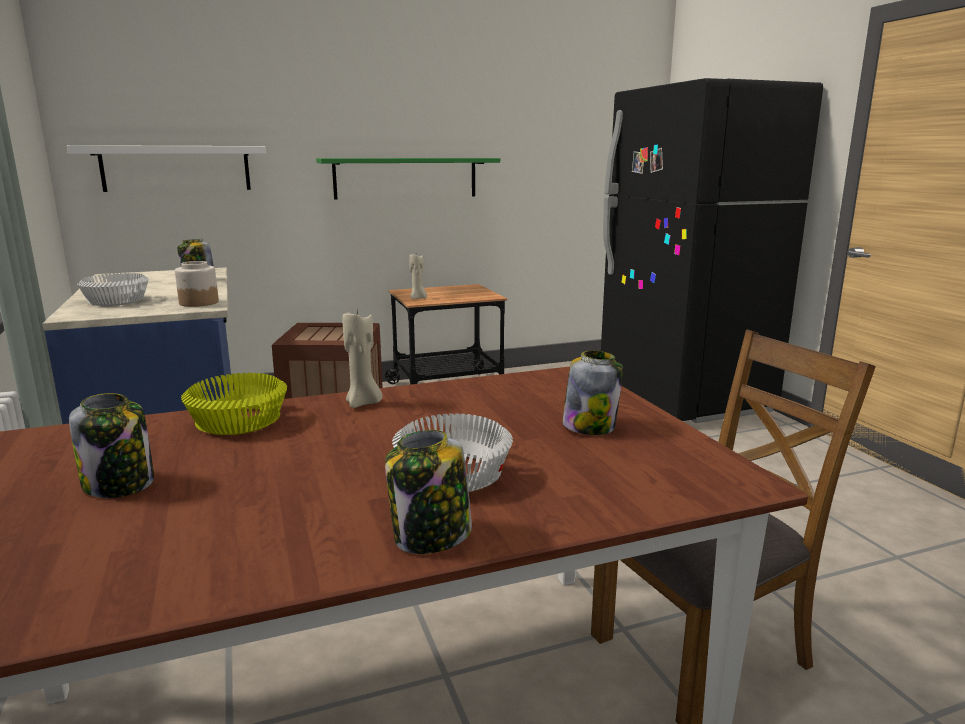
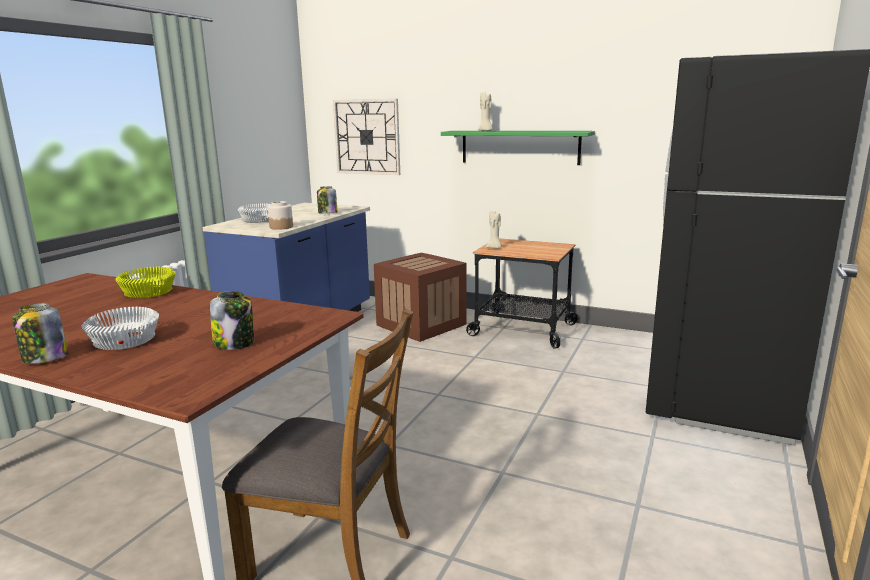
camera: 45 degrees right, 0 degrees up
white shelf [67,145,266,192] -> wall clock [333,99,400,175]
jar [69,393,154,498] -> none
beige candle [342,311,383,408] -> beige candle moved to [478,92,492,131]

